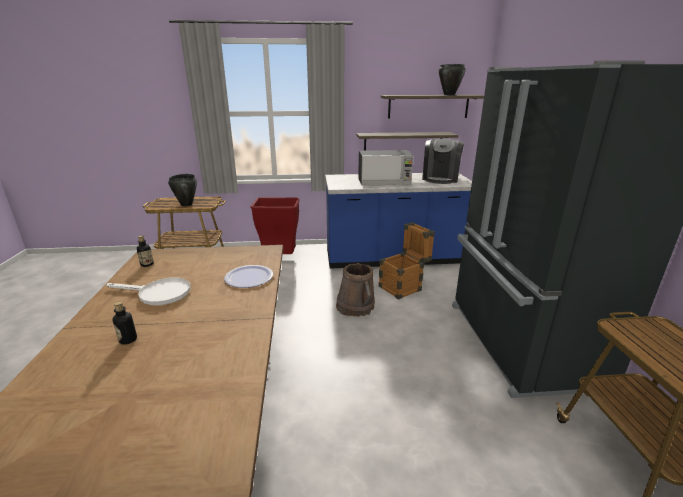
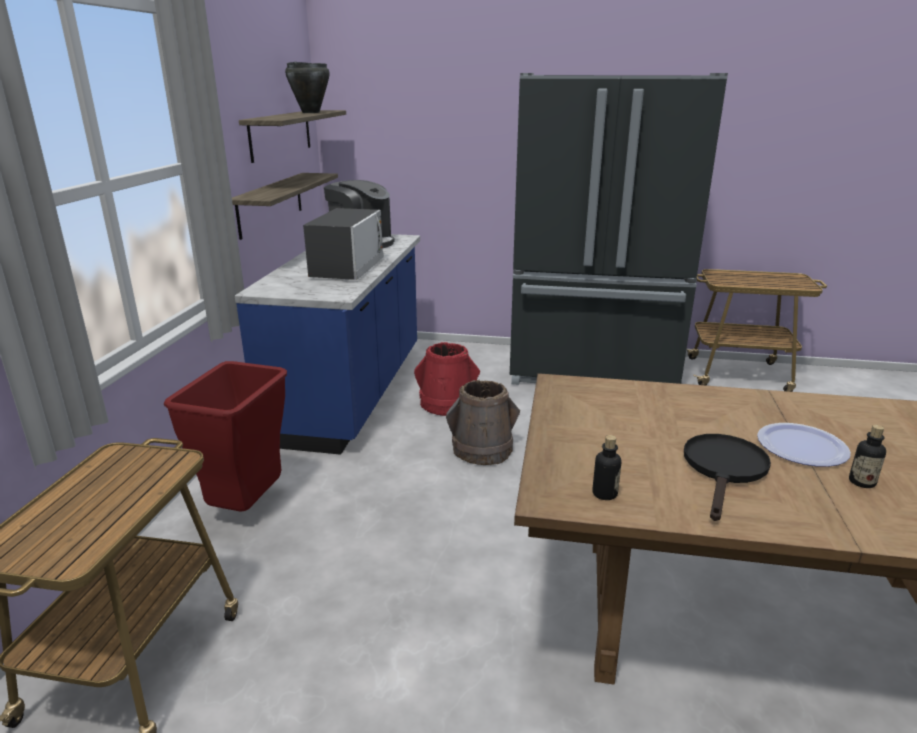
camera: 75 degrees left, 0 degrees up
white frying pan [107,277,191,305] -> black frying pan [684,434,771,521]
black cooking pot [168,174,197,206] -> none
plate [224,265,273,288] -> plate moved to [757,423,851,467]
crate [379,222,435,300] -> red bucket [414,342,480,416]

